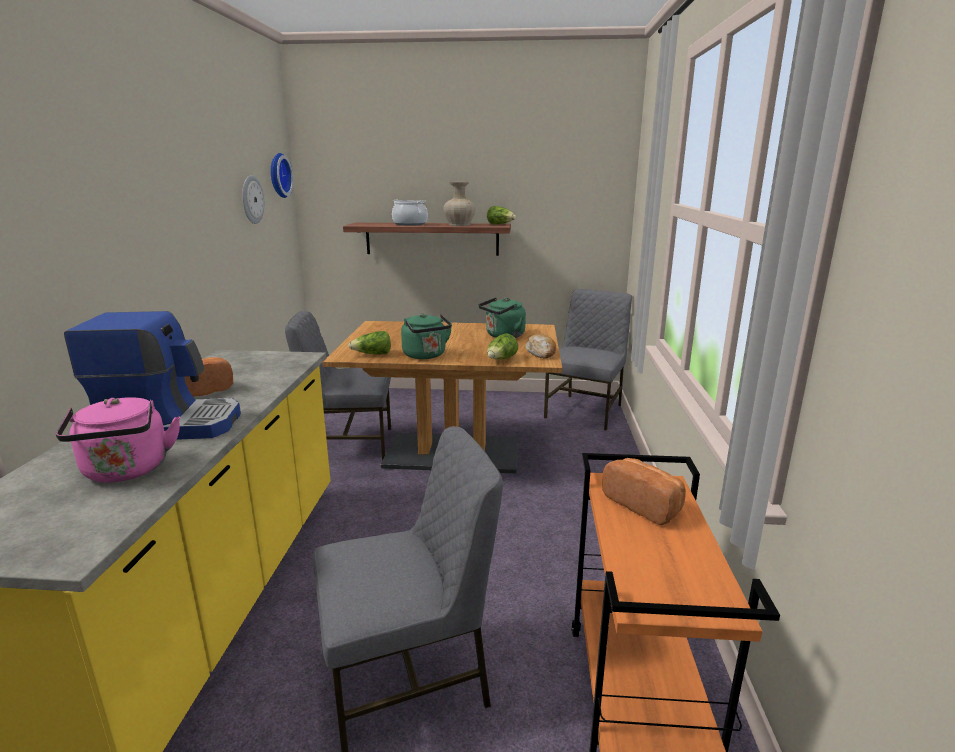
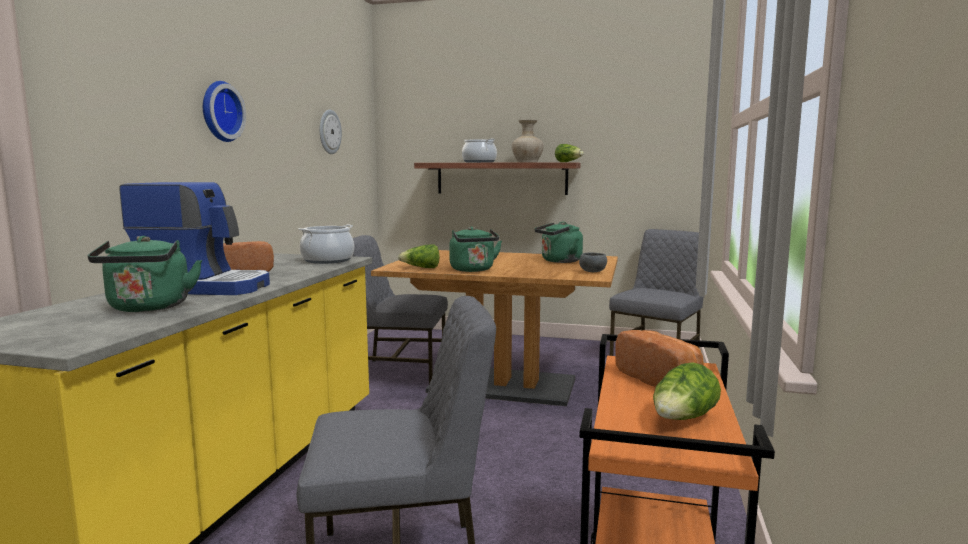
camera: 10 degrees right, 10 degrees down
pink kettle [56,397,180,483] -> green kettle [88,236,202,312]
wall clock [271,153,293,198] -> wall clock moved to [203,81,246,142]
lettuce [487,333,518,359] -> lettuce moved to [653,362,721,420]
bread [525,334,556,359] -> grey bowl [579,252,607,272]
none -> cooking pot [299,225,354,264]

